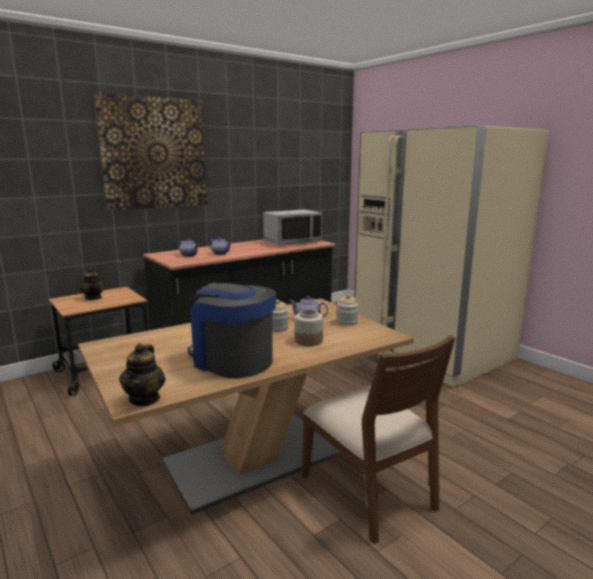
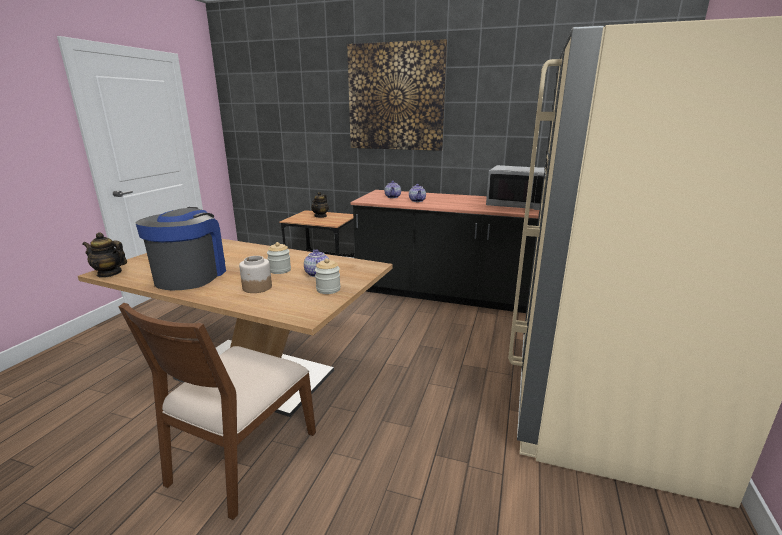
camera: 55 degrees right, 5 degrees up
teapot [119,343,166,406] -> teapot turned 45 degrees clockwise [82,232,127,278]

